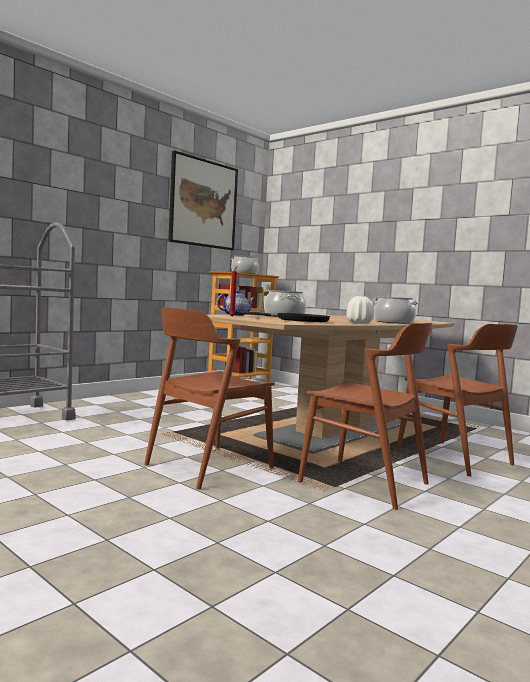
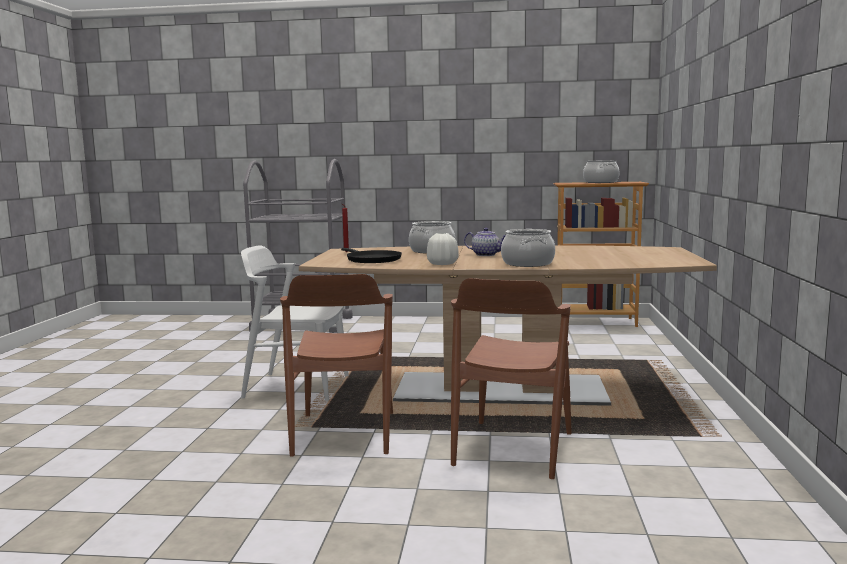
camera: 55 degrees right, 5 degrees up
brown chair [144,307,275,490] -> white chair [241,245,349,401]
picture [168,151,238,250] -> none
teapot [217,290,255,316] -> teapot moved to [464,228,506,256]

